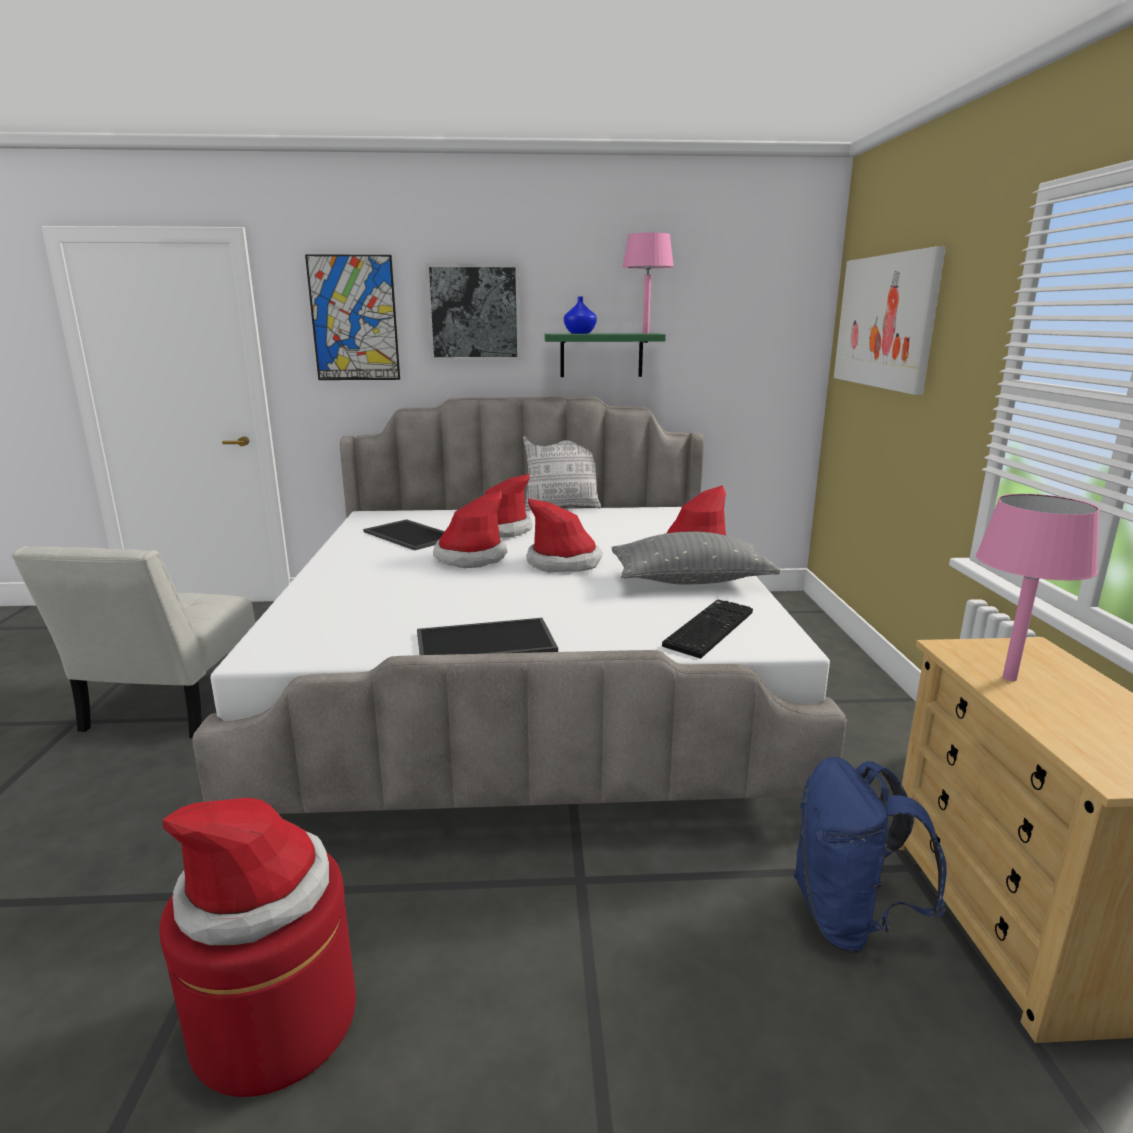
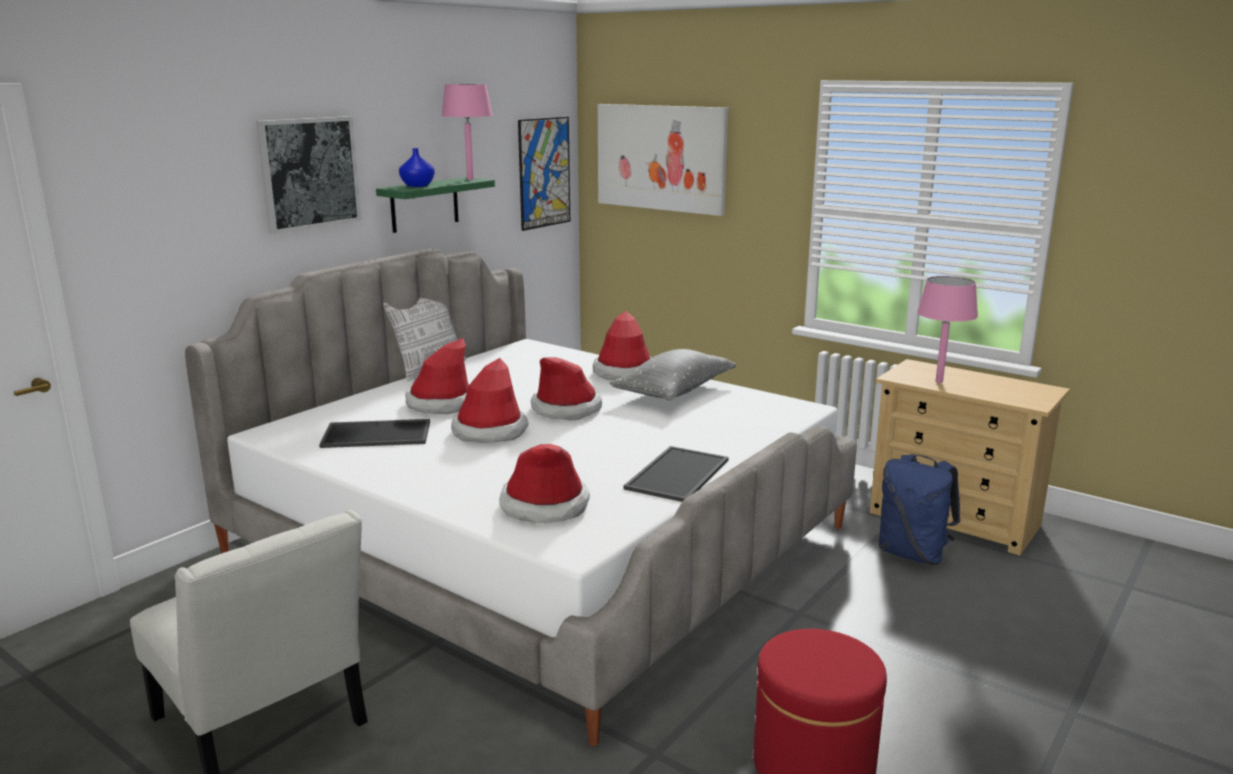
camera: 50 degrees left, 0 degrees up
hat [163,798,329,945] -> hat moved to [499,444,590,523]
picture [305,254,400,380] -> picture moved to [518,117,570,231]
keyboard [662,599,753,658] -> none

